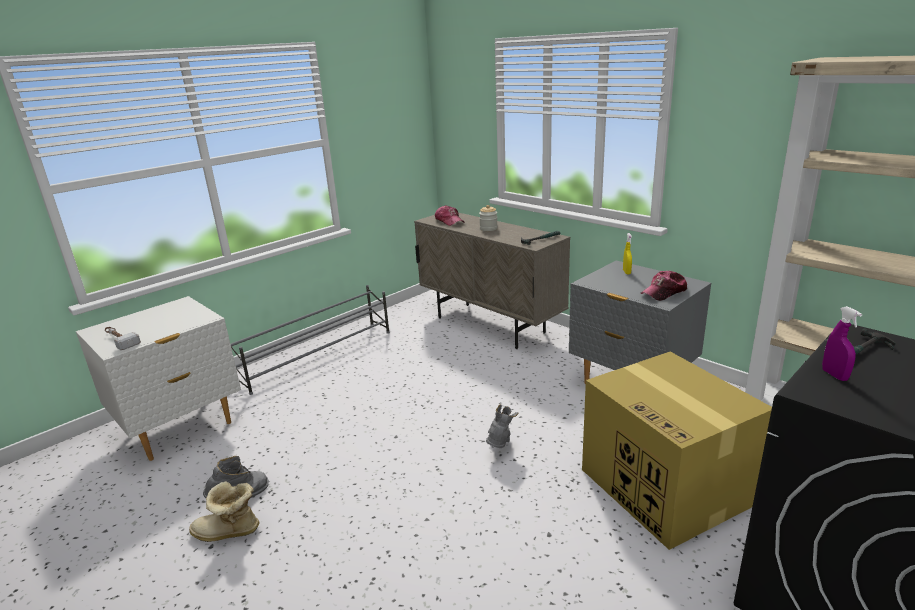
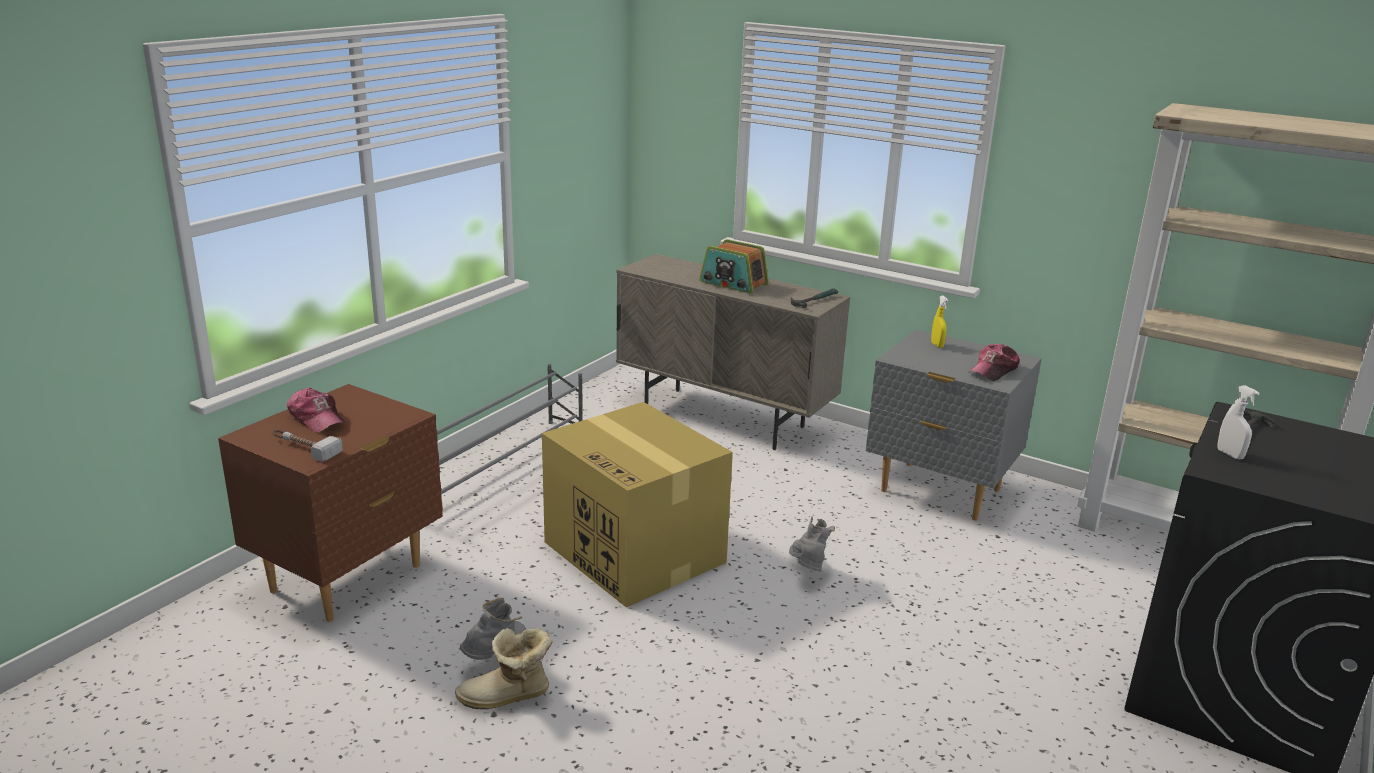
camera: 15 degrees left, 0 degrees up
white nightstand [76,296,241,461] -> brown nightstand [218,384,443,622]
cap [435,205,464,226] -> cap moved to [287,387,346,433]
jar [479,205,498,231] -> radio [699,239,769,293]
cardboard box [582,352,772,550] -> cardboard box moved to [542,402,733,608]
purple spray bottle [822,306,862,381] -> white spray bottle [1217,385,1260,459]

